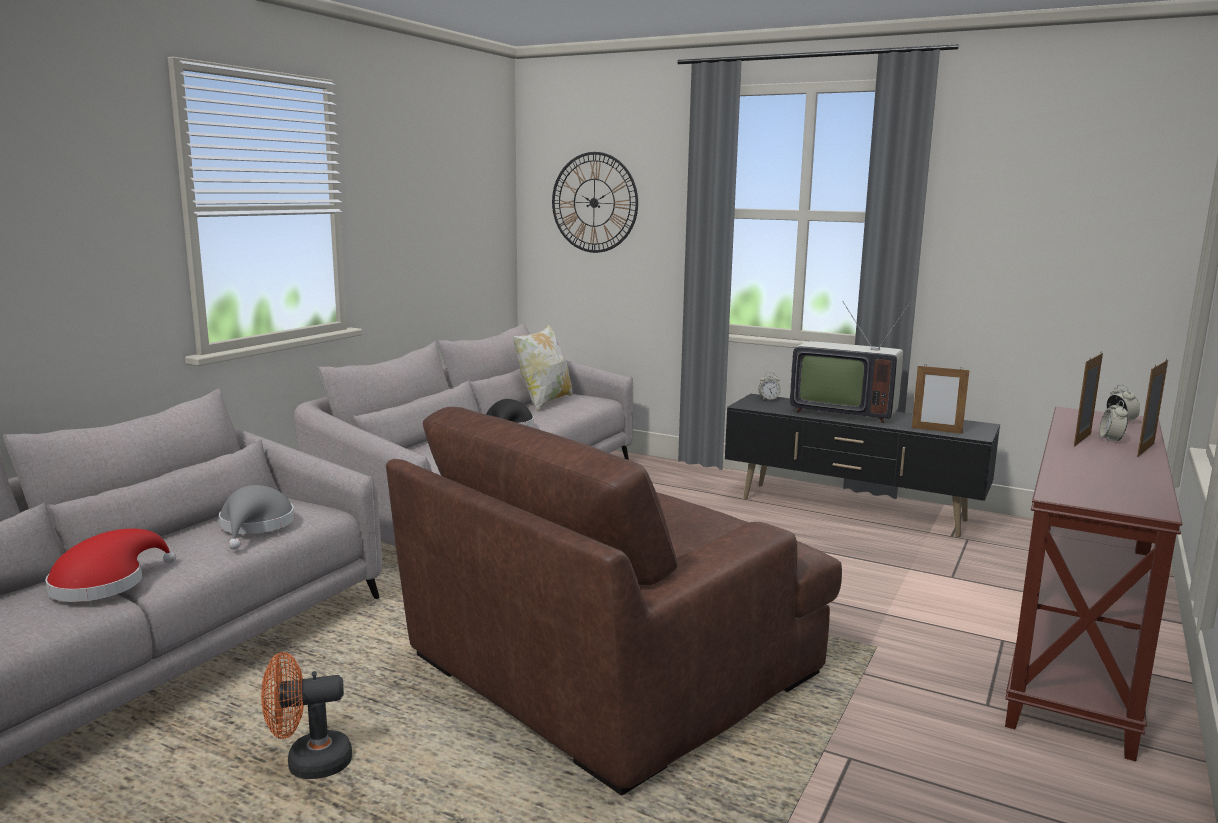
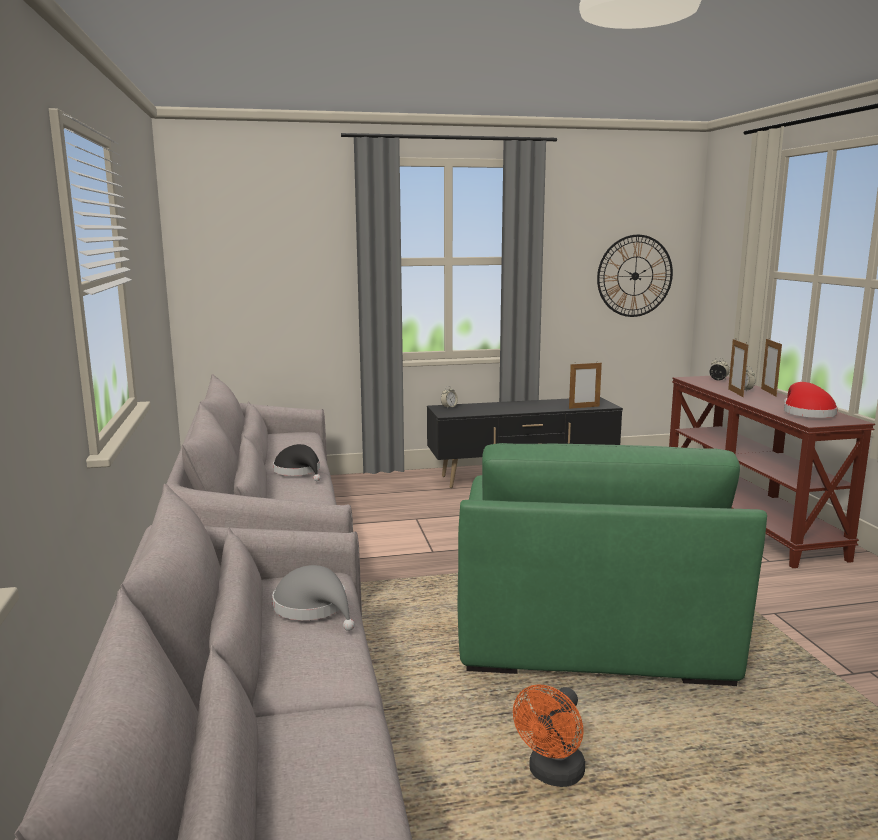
camera: 40 degrees left, 0 degrees up
red hat [45,529,176,602] -> red hat moved to [784,382,838,418]
brown armchair [386,407,842,796] -> green armchair [457,443,767,686]
pillow [513,324,573,412] -> none
wall clock [552,152,638,253] -> wall clock moved to [597,235,673,317]
television [790,301,911,423] -> none

